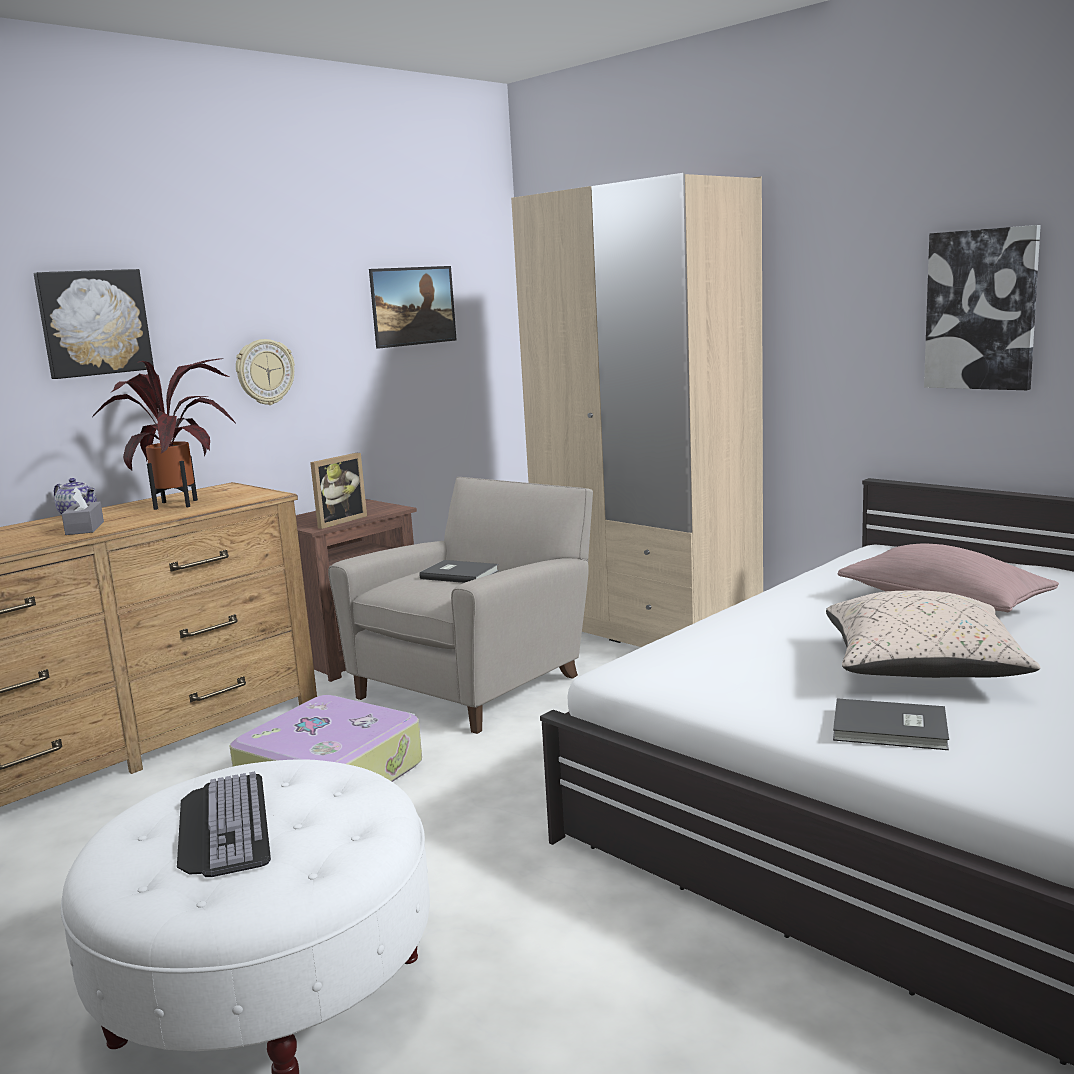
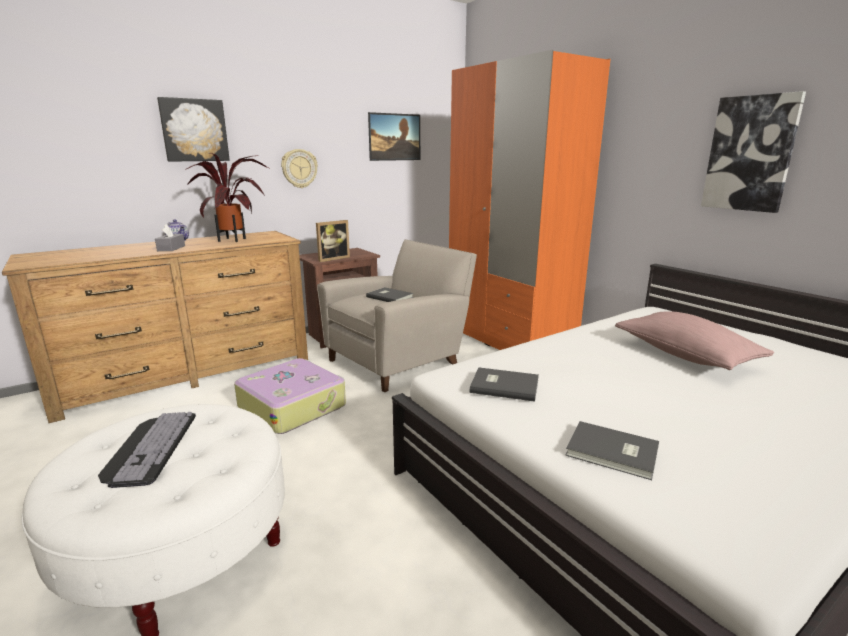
camera: 10 degrees right, 5 degrees up
beige wardrobe [511,173,763,647] -> orange wardrobe [449,50,611,350]
beige pillow [826,591,1041,678] -> none
none -> grey book [470,367,539,402]

